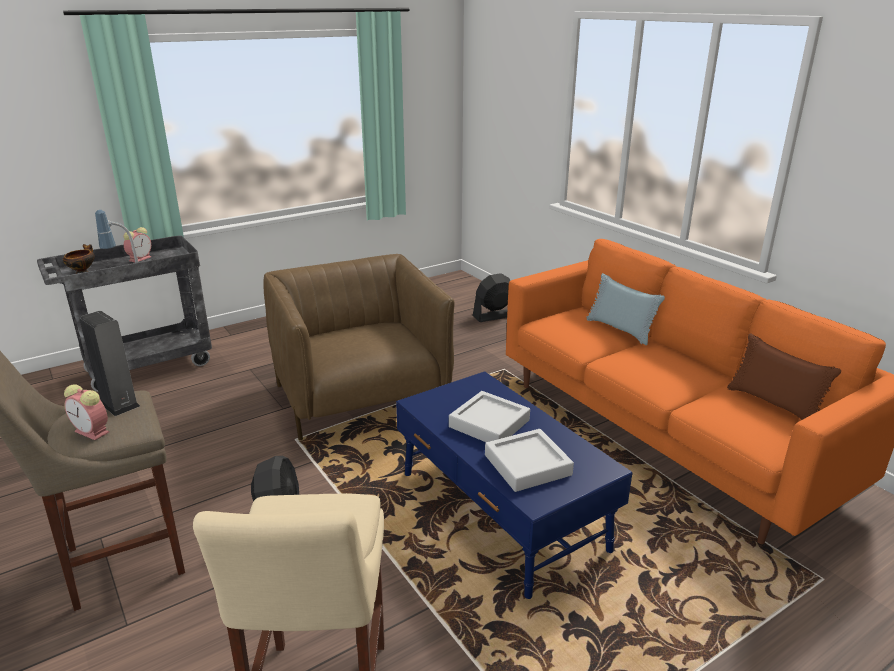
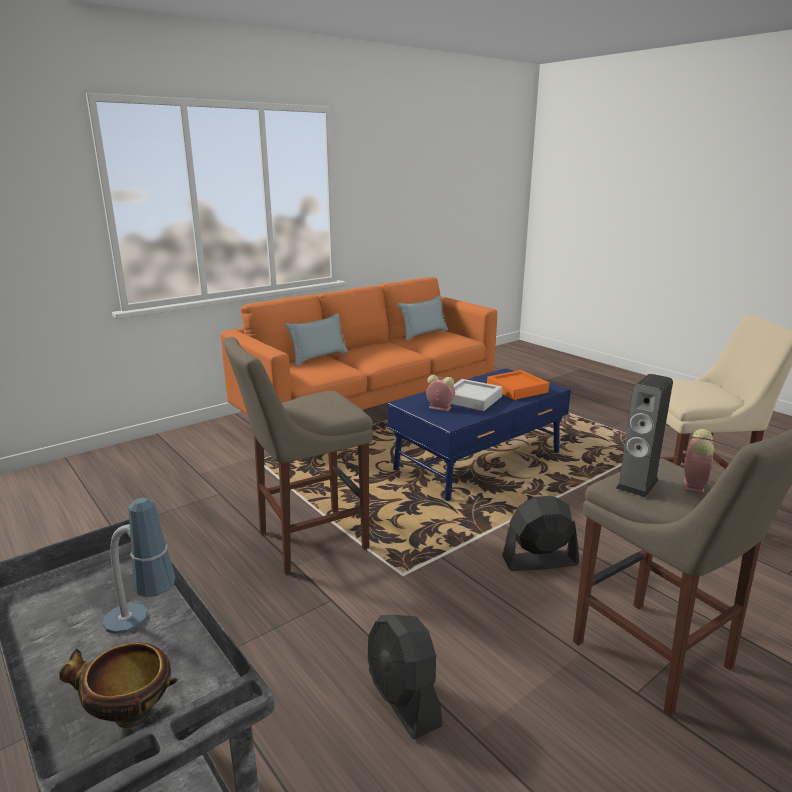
camera: 95 degrees left, 5 degrees down
alarm clock [124,227,151,262] -> alarm clock moved to [426,375,455,411]
brown armchair [264,254,455,440] -> beige stool [223,337,373,575]
black fan [473,274,510,322] -> black fan moved to [368,615,442,740]
grey tray [485,429,574,492] -> orange tray [487,370,549,400]
brown pillow [727,333,841,420] -> blue pillow [398,296,448,341]

